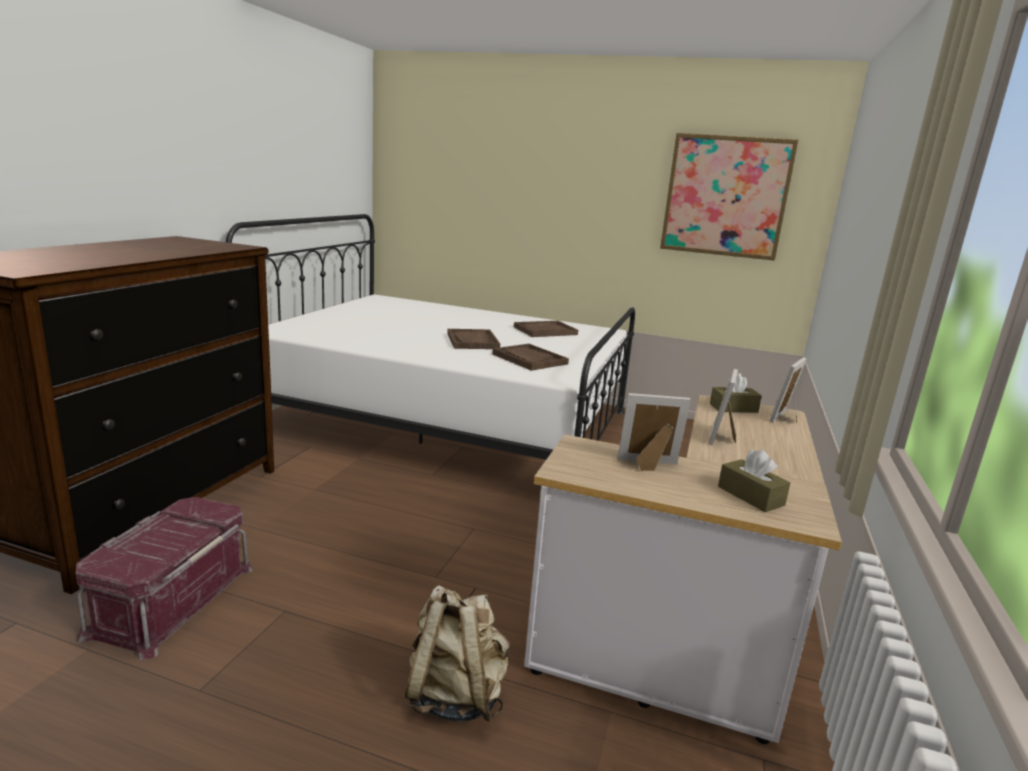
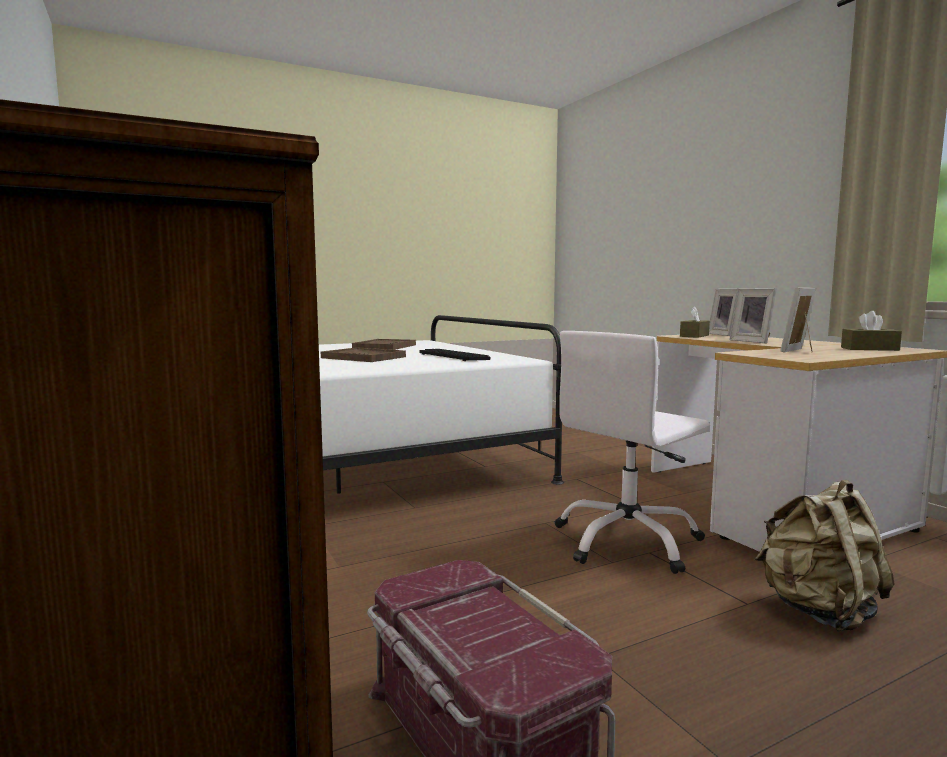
camera: 45 degrees left, 10 degrees down
brown tray [492,344,569,371] -> keyboard [420,349,490,361]
picture [660,133,798,261] -> none
none -> white office chair [555,331,710,574]

